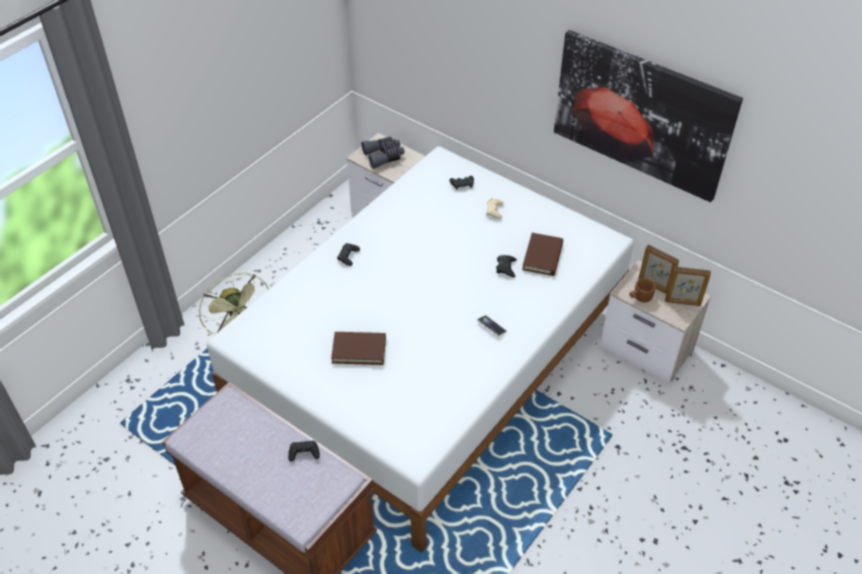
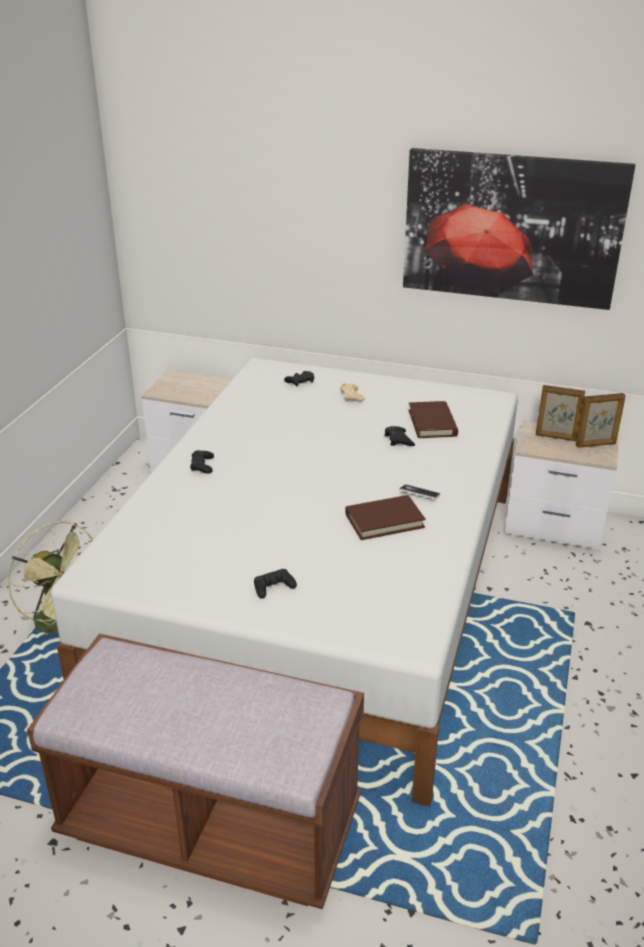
camera: 20 degrees left, 15 degrees down
black game controller [288,440,320,462] -> black game controller moved to [254,569,297,599]
brown book [331,332,386,365] -> brown book moved to [345,495,426,540]
grey binoculars [361,137,405,169] -> none
brown mug [629,278,656,302] -> none

